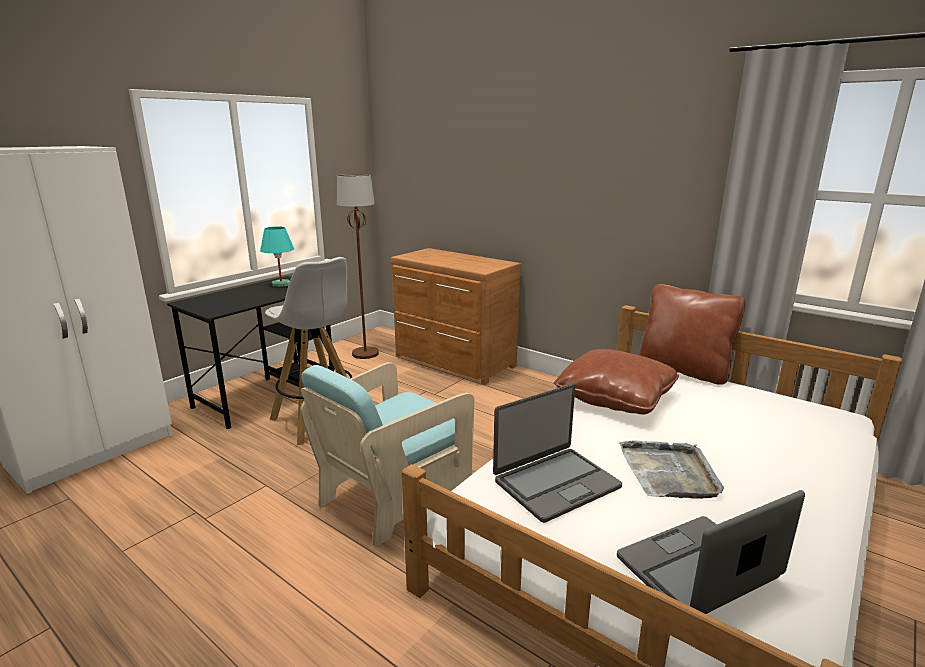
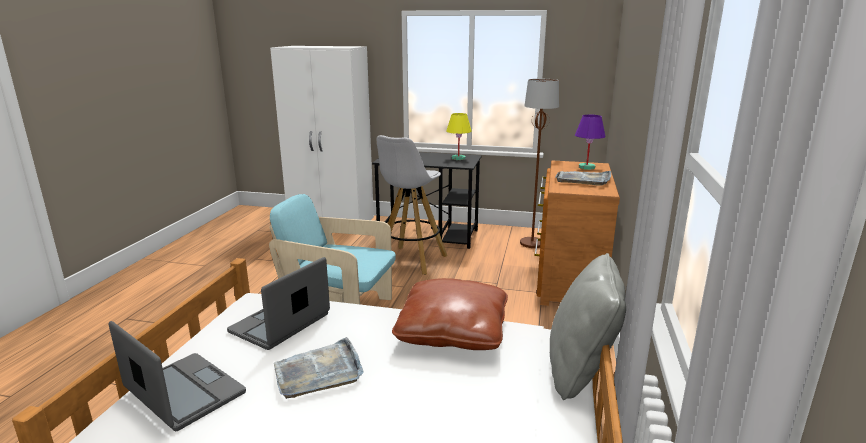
camera: 65 degrees right, 0 degrees up
turquoise table lamp [260,226,294,287] -> yellow table lamp [446,113,472,160]
laptop [493,384,622,523] -> laptop turned 90 degrees clockwise [227,257,330,350]
brown pillow [639,284,745,385] -> grey pillow [550,253,626,400]
none -> grey tray [555,171,611,186]
none -> purple table lamp [575,114,606,170]

